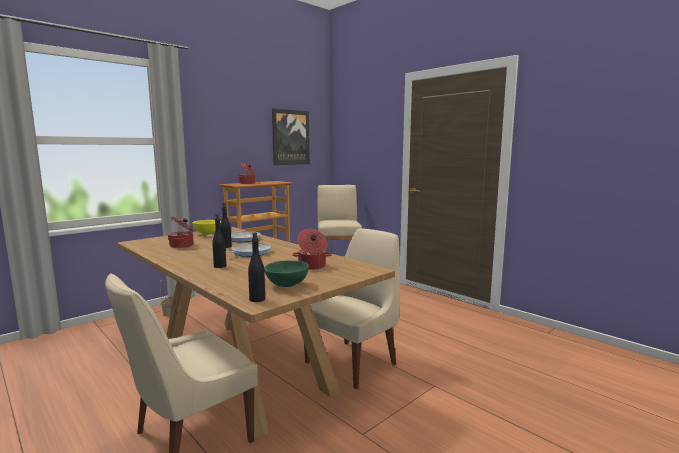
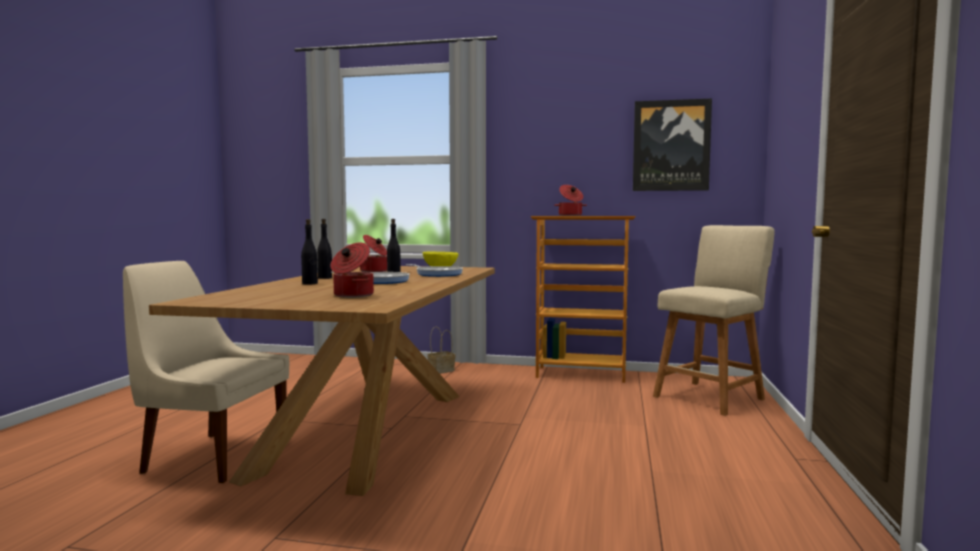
camera: 55 degrees right, 5 degrees down
black bottle [248,232,265,302] -> black bottle moved to [317,219,332,279]
green bowl [264,260,309,287] -> none
beige chair [304,228,400,389] -> none

